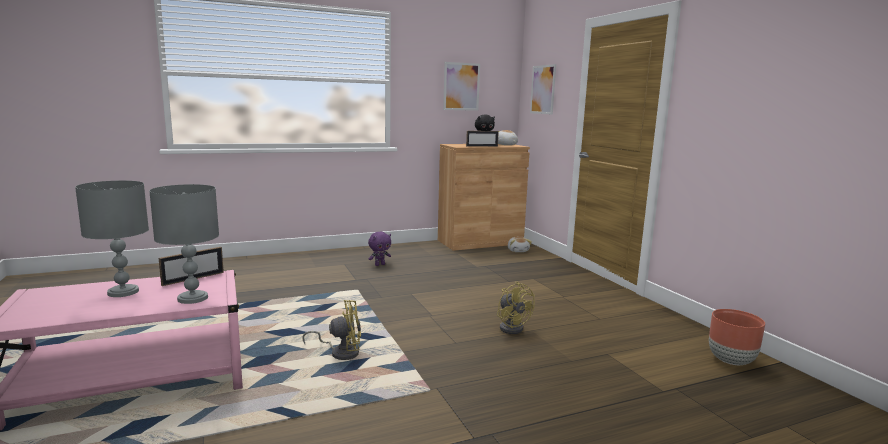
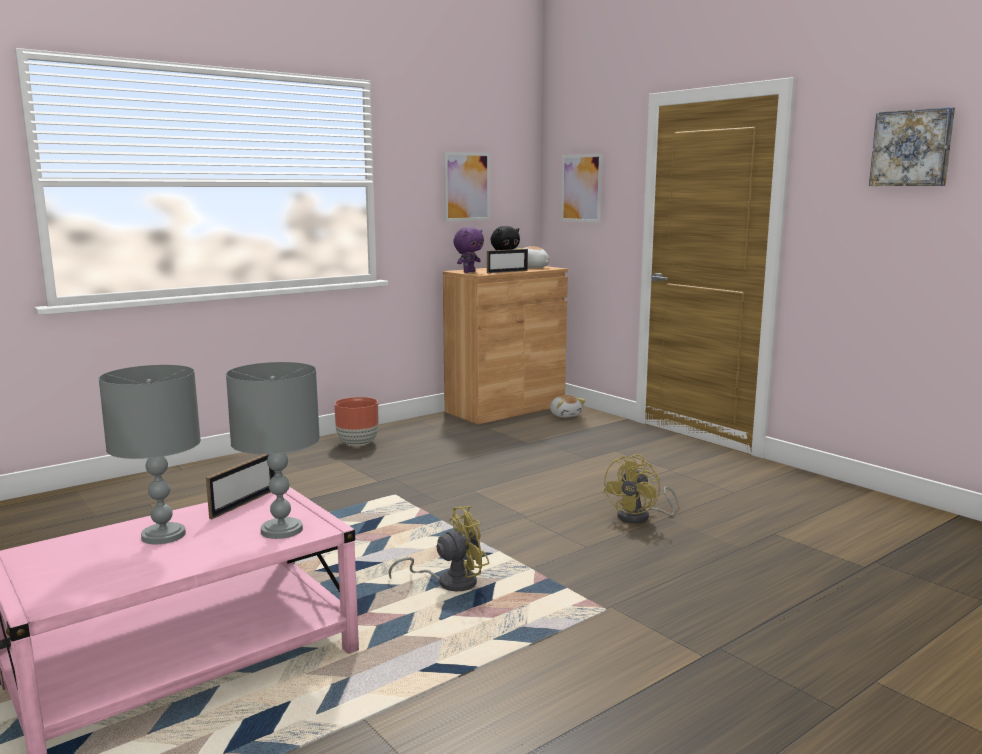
camera: 15 degrees left, 0 degrees up
purple plush toy [368,232,391,266] -> purple plush toy moved to [453,227,484,273]
yellow fan [497,281,535,334] -> yellow fan turned 75 degrees clockwise [603,454,679,523]
brown planter [709,309,765,365] -> brown planter moved to [334,397,378,446]
none -> picture [869,107,955,186]

